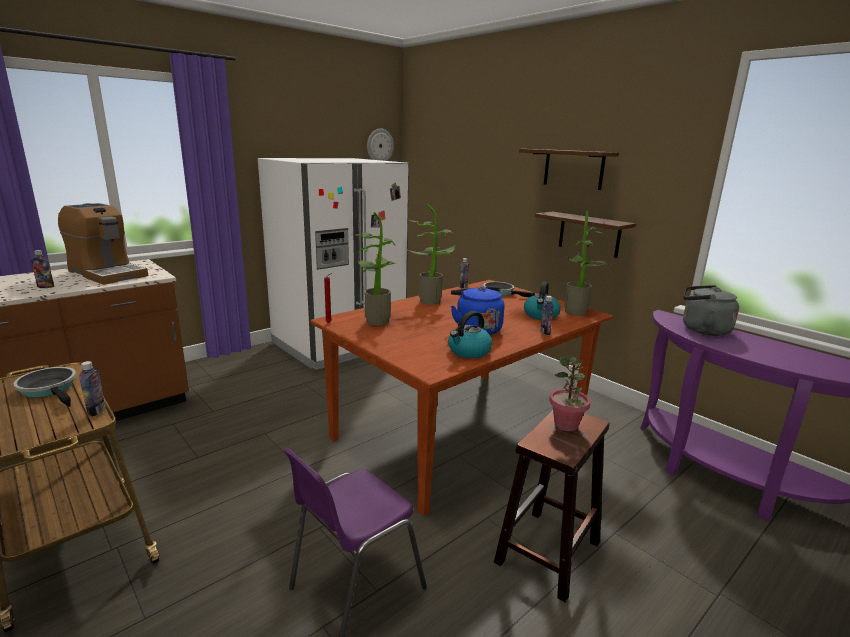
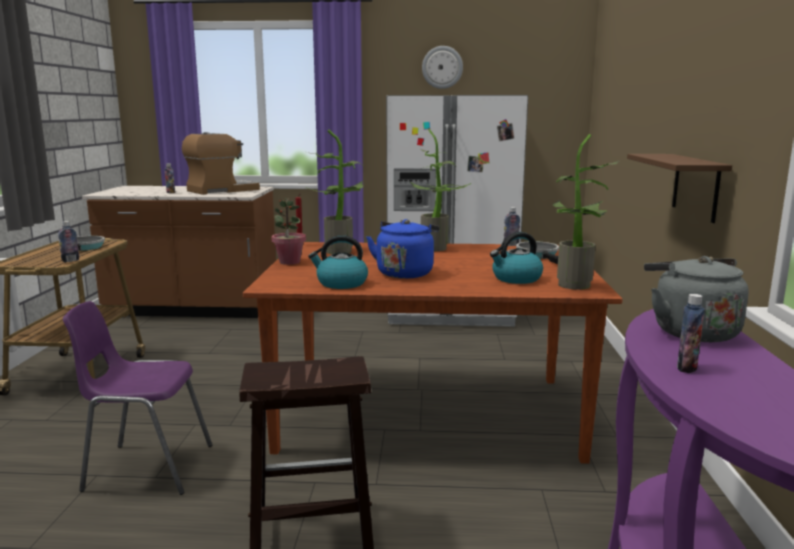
camera: 45 degrees right, 5 degrees down
coffee machine [58,203,148,285] -> coffee machine turned 120 degrees counterclockwise [182,132,260,195]
wall clock [367,128,394,161] -> wall clock moved to [422,46,463,89]
brown shelf [519,149,619,190] -> none
bottle [540,296,554,335] -> bottle moved to [677,294,705,373]
potted plant [549,356,590,431] -> potted plant moved to [272,198,306,265]

